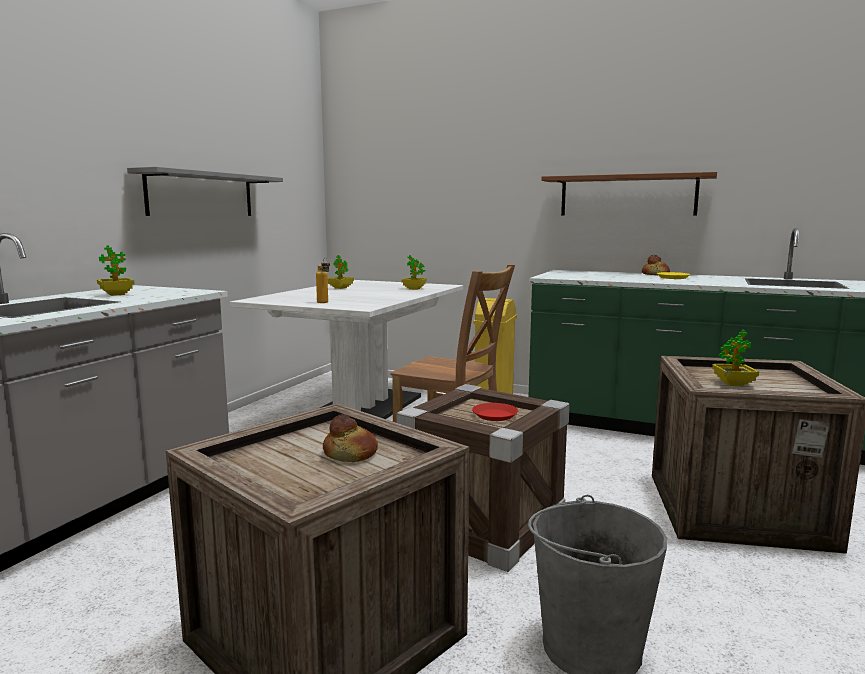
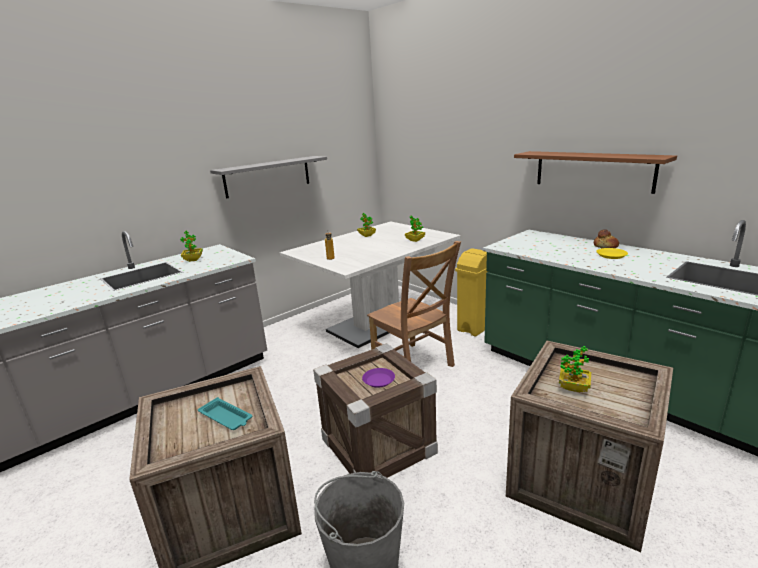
camera: 25 degrees right, 10 degrees up
bread [323,414,378,462] -> turquoise tray [198,397,252,430]
red plate [472,403,518,421] -> purple plate [362,368,395,388]

